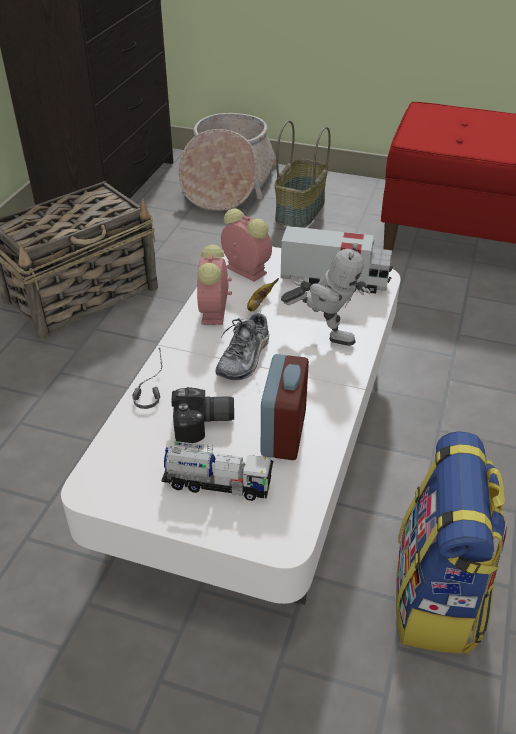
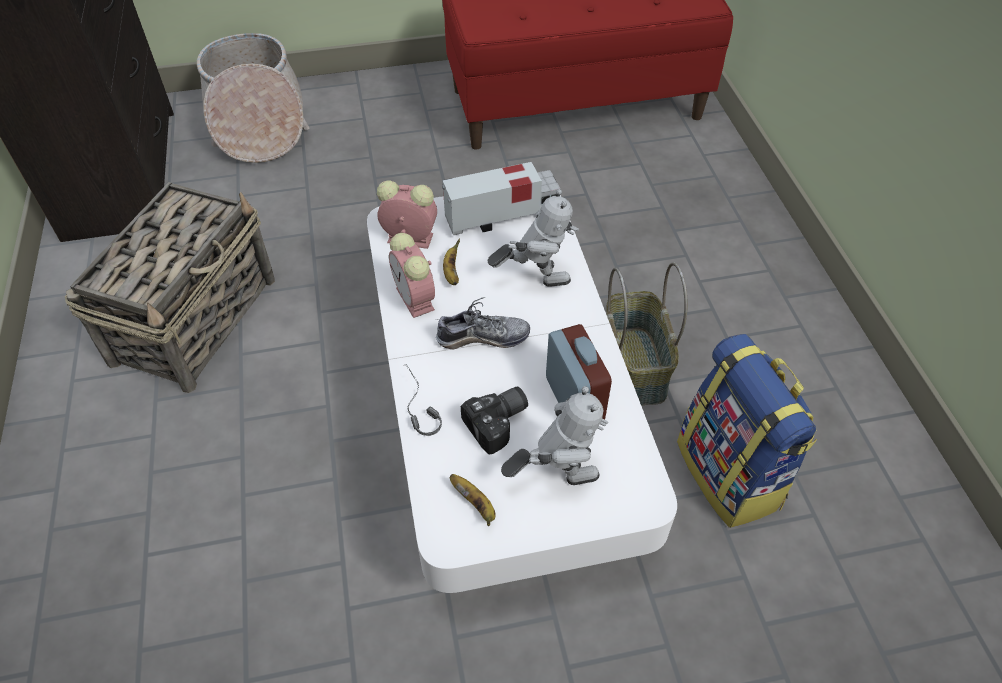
camera: 30 degrees left, 10 degrees up
toy truck [162,441,273,501] -> toy robot [501,386,608,485]
shoe [216,311,269,380] -> shoe turned 90 degrees counterclockwise [436,297,530,349]
basket [274,120,331,228] -> basket moved to [606,262,688,406]
none -> banana [450,474,496,526]

